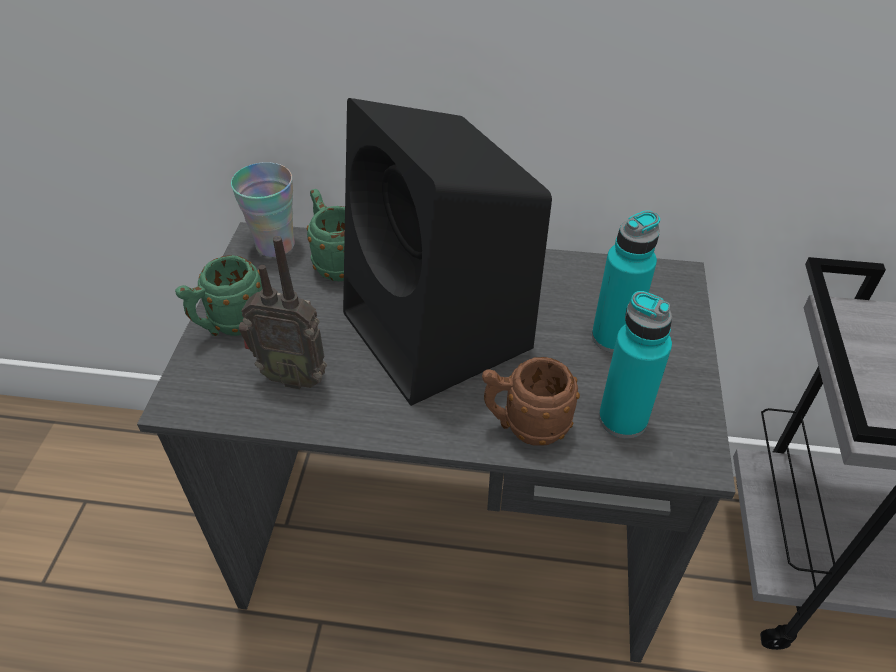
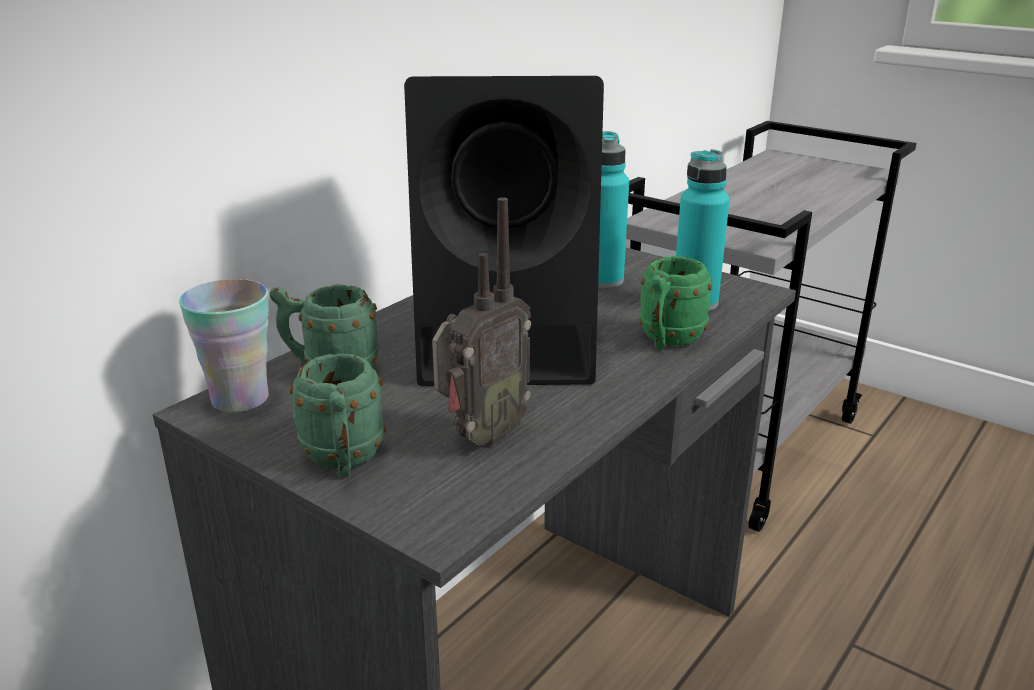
camera: 60 degrees left, 20 degrees down
brown mug [482,357,580,446] -> green mug [639,256,712,350]

